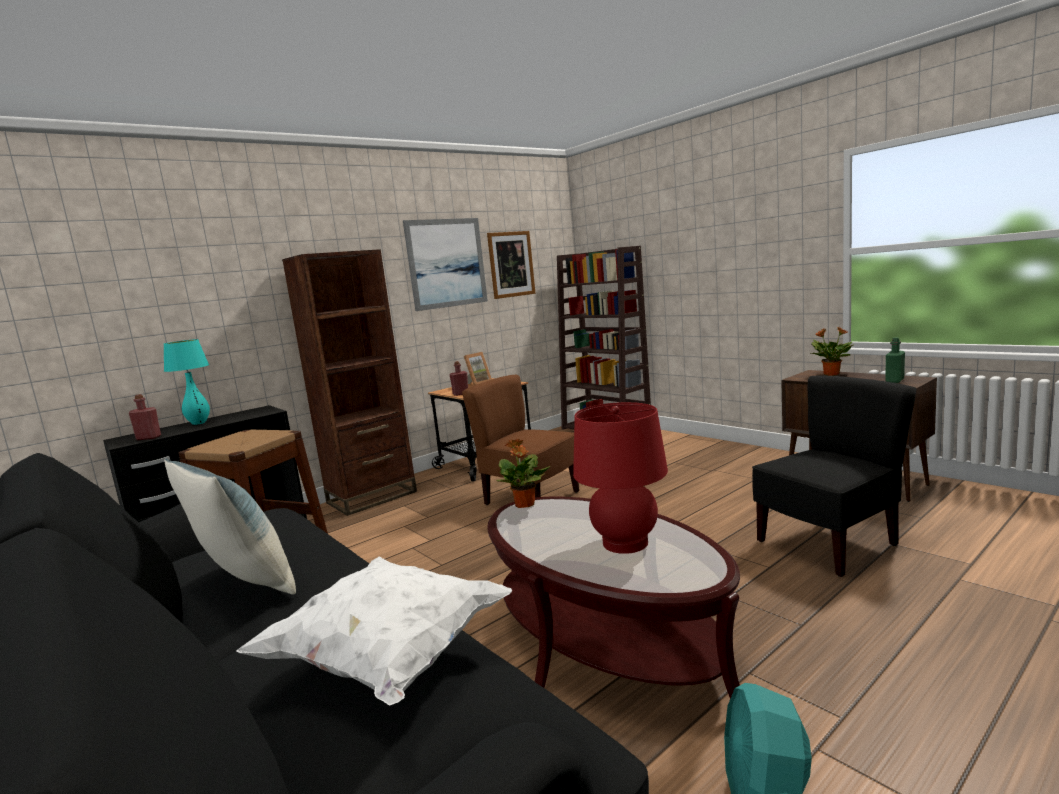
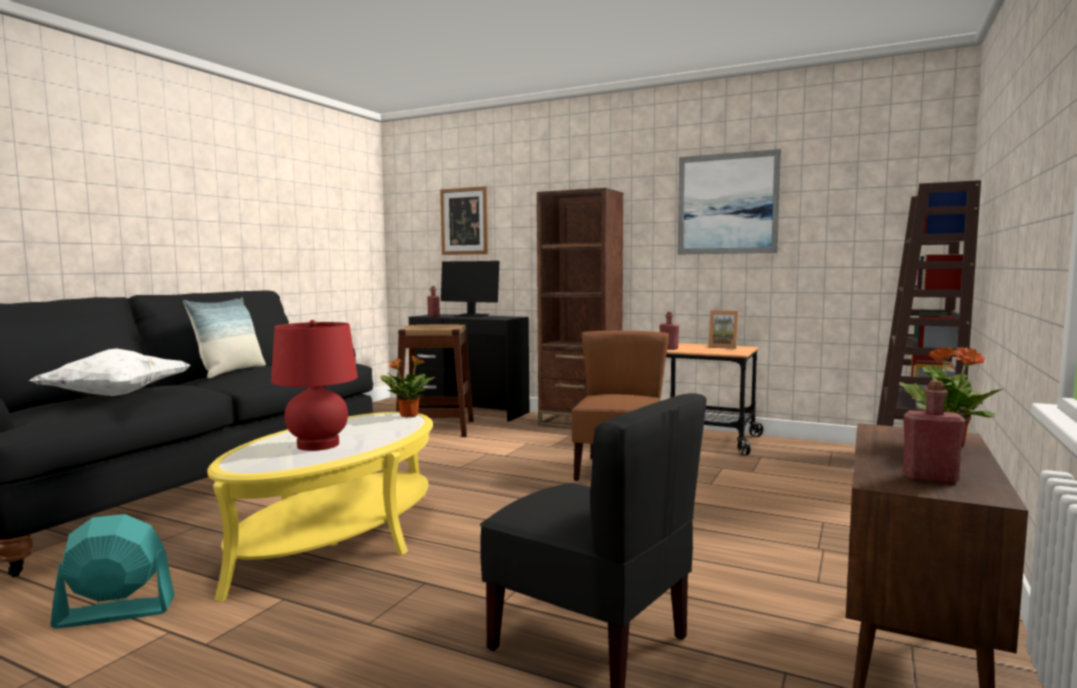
camera: 65 degrees right, 5 degrees down
turquoise table lamp [164,339,210,425] -> monitor [441,261,499,317]
picture [487,231,536,299] -> picture moved to [440,186,488,255]
brown coffee table [487,496,740,698] -> yellow coffee table [207,412,433,602]
green bottle [885,337,905,383] -> red bottle [903,380,966,484]

